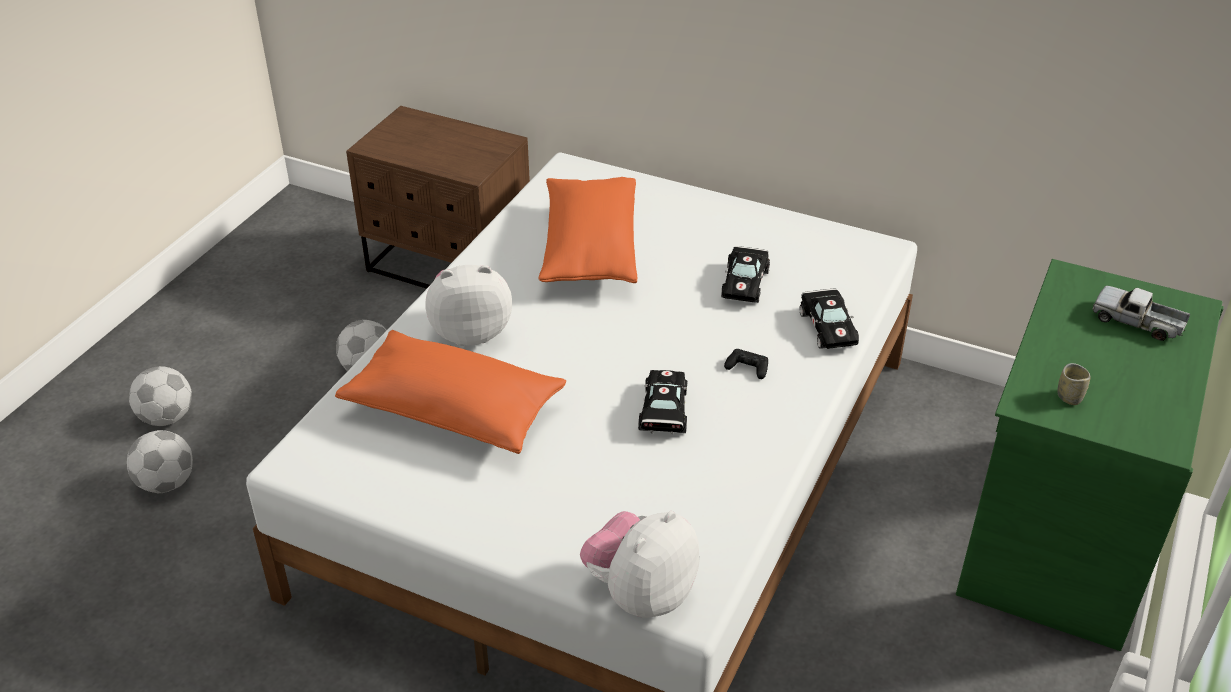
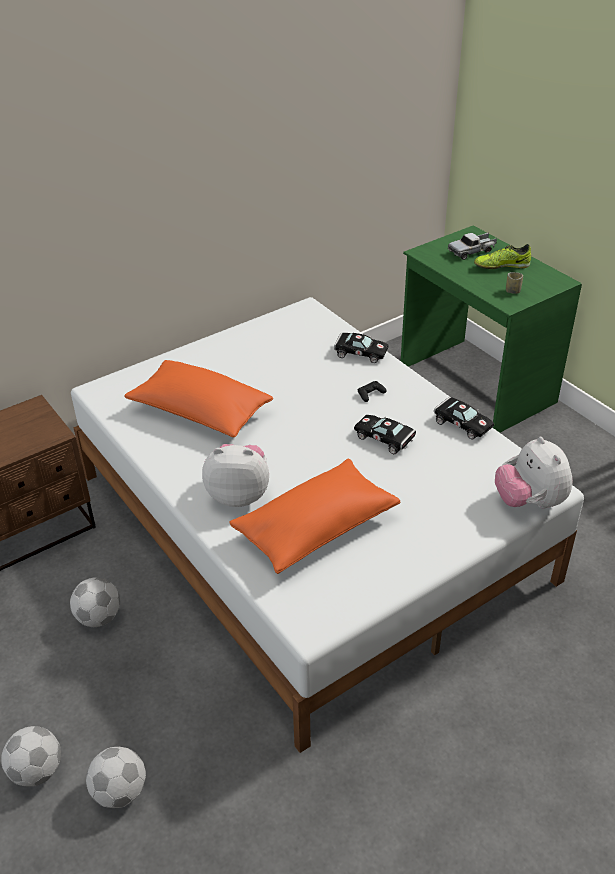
camera: 60 degrees left, 0 degrees up
plush toy [426,265,512,346] -> plush toy turned 75 degrees clockwise [202,444,269,507]
black toy car [721,246,770,303] -> black toy car moved to [434,397,494,440]
none -> shoe [474,244,531,269]

